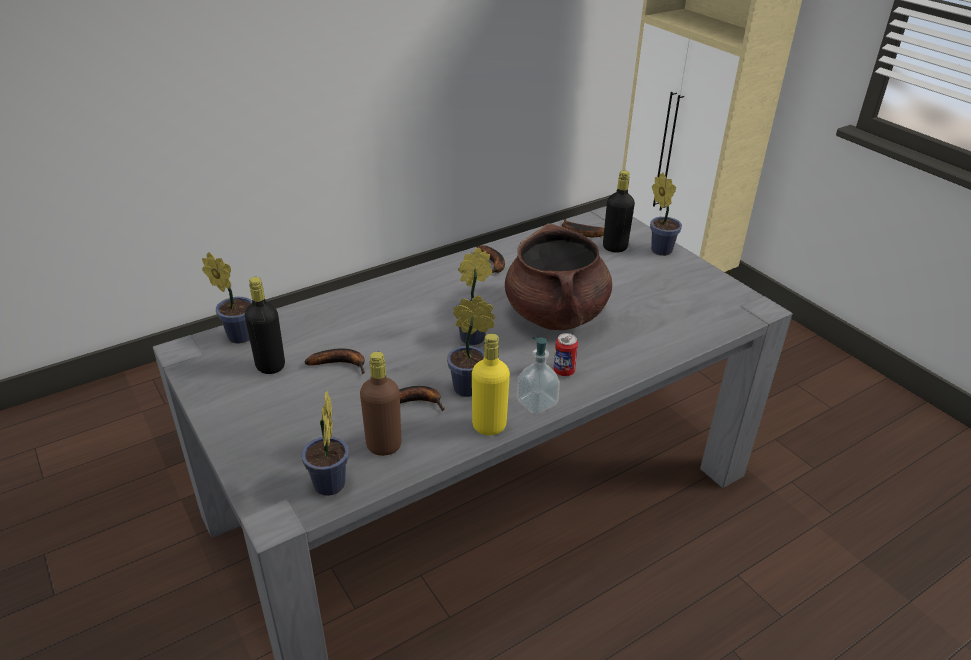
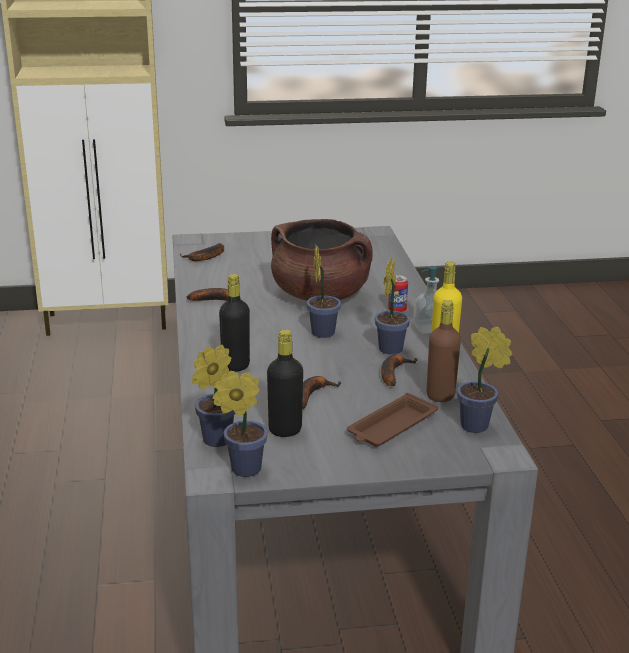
camera: 65 degrees left, 10 degrees down
black bottle [603,171,635,252] -> black bottle moved to [219,274,250,372]
potted plant [650,173,682,256] -> potted plant moved to [213,371,268,477]
none -> brown tray [347,393,438,447]

